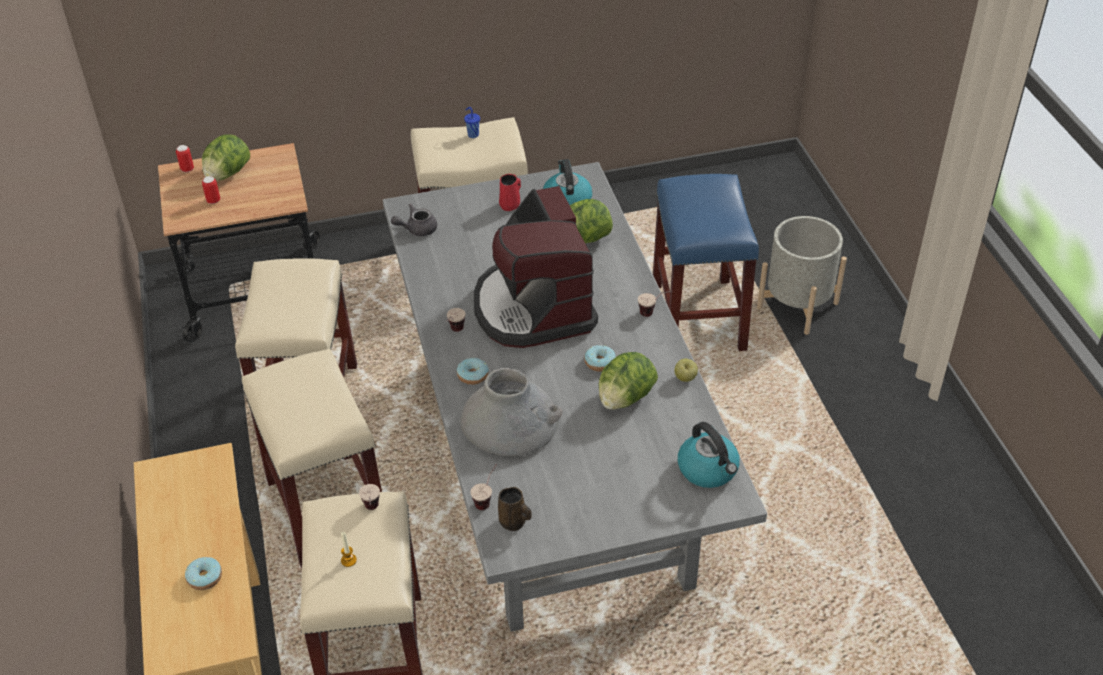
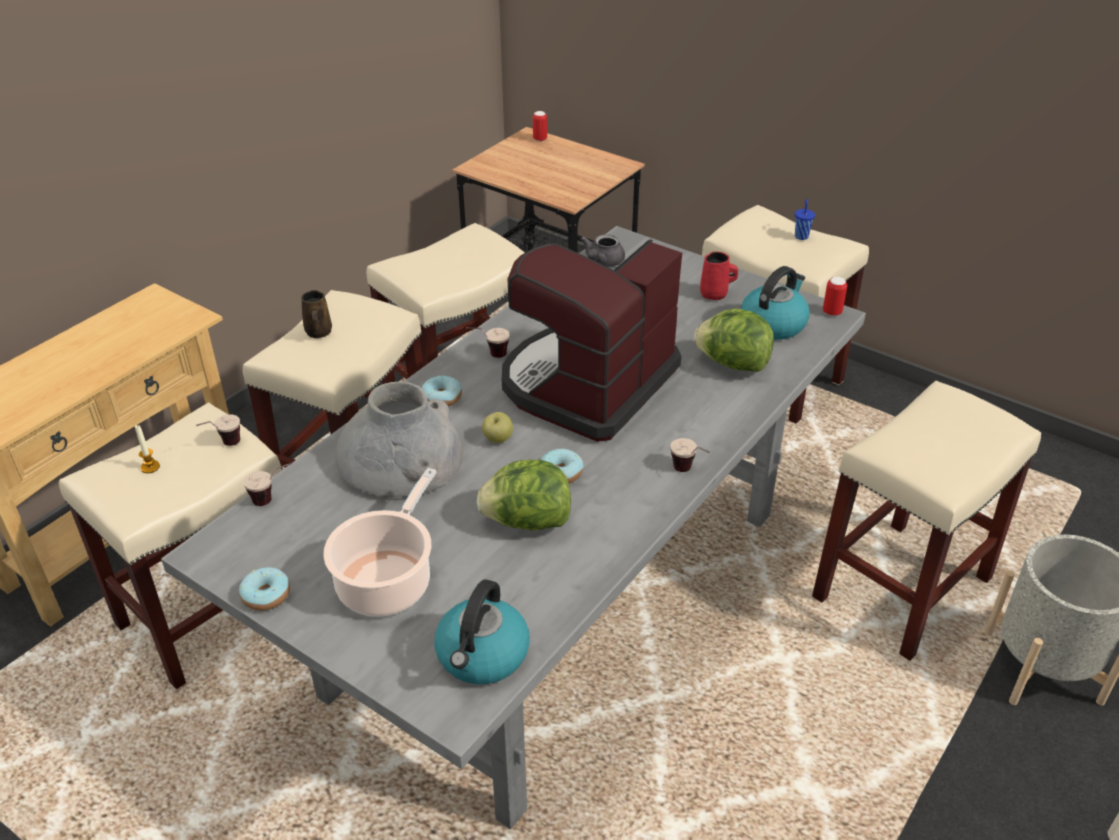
camera: 50 degrees right, 5 degrees down
donut [185,557,222,590] -> donut moved to [239,567,290,611]
lettuce [202,135,250,180] -> none
can [202,176,220,204] -> can moved to [823,277,847,316]
grey teapot [391,204,437,236] -> grey teapot turned 90 degrees counterclockwise [581,234,625,267]
brown mug [498,487,532,531] -> brown mug moved to [301,290,332,338]
blue stool [653,174,759,351] -> beige stool [812,381,1041,661]
apple [674,359,698,382] -> apple moved to [482,412,513,443]
none -> cooking pot [323,468,437,617]

